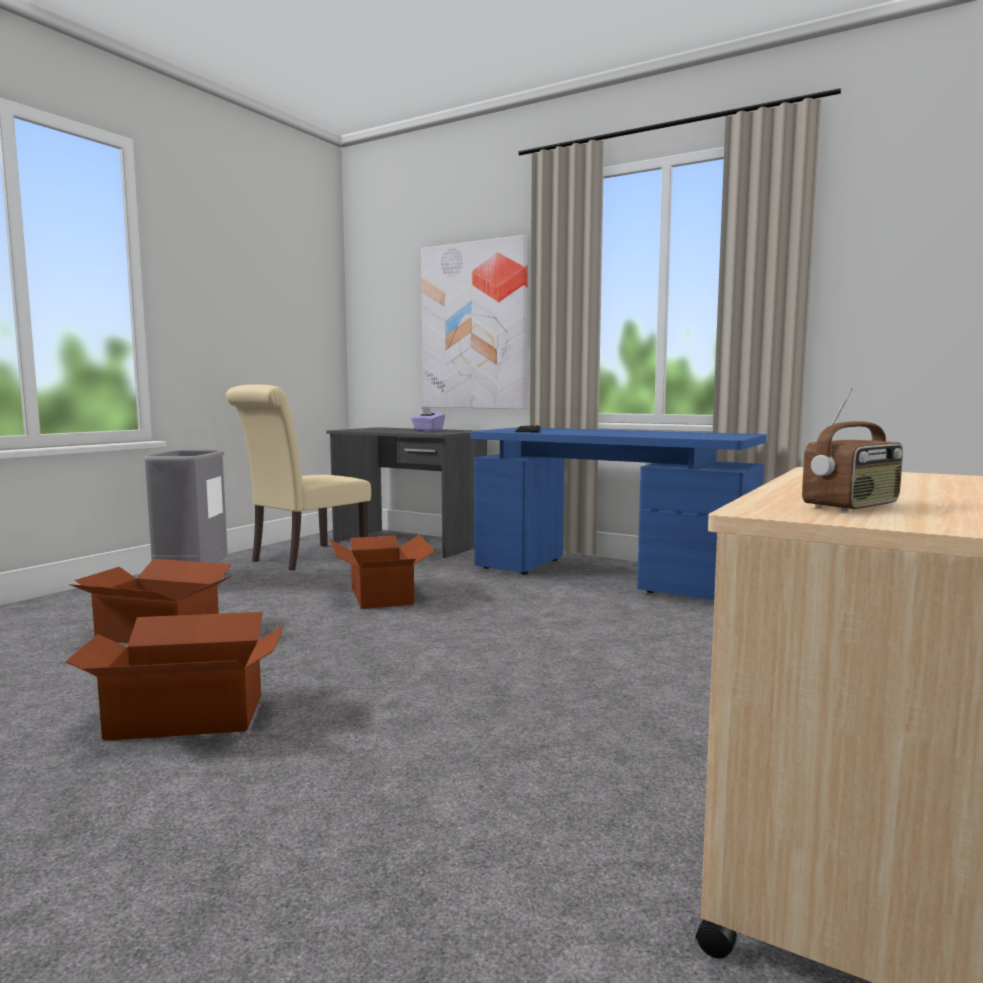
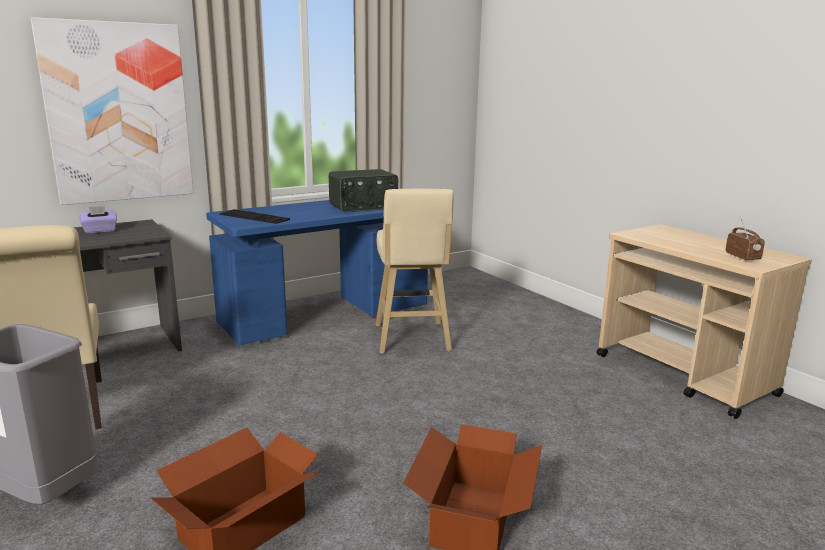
camera: 65 degrees left, 10 degrees up
cardboard box [330,535,436,609] -> none
none -> radio [329,169,398,212]
none -> beige stool [375,188,453,354]

